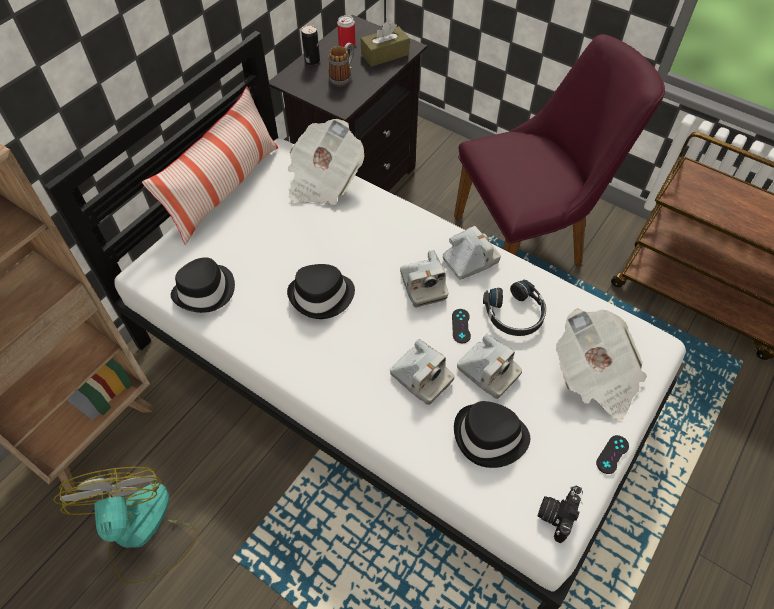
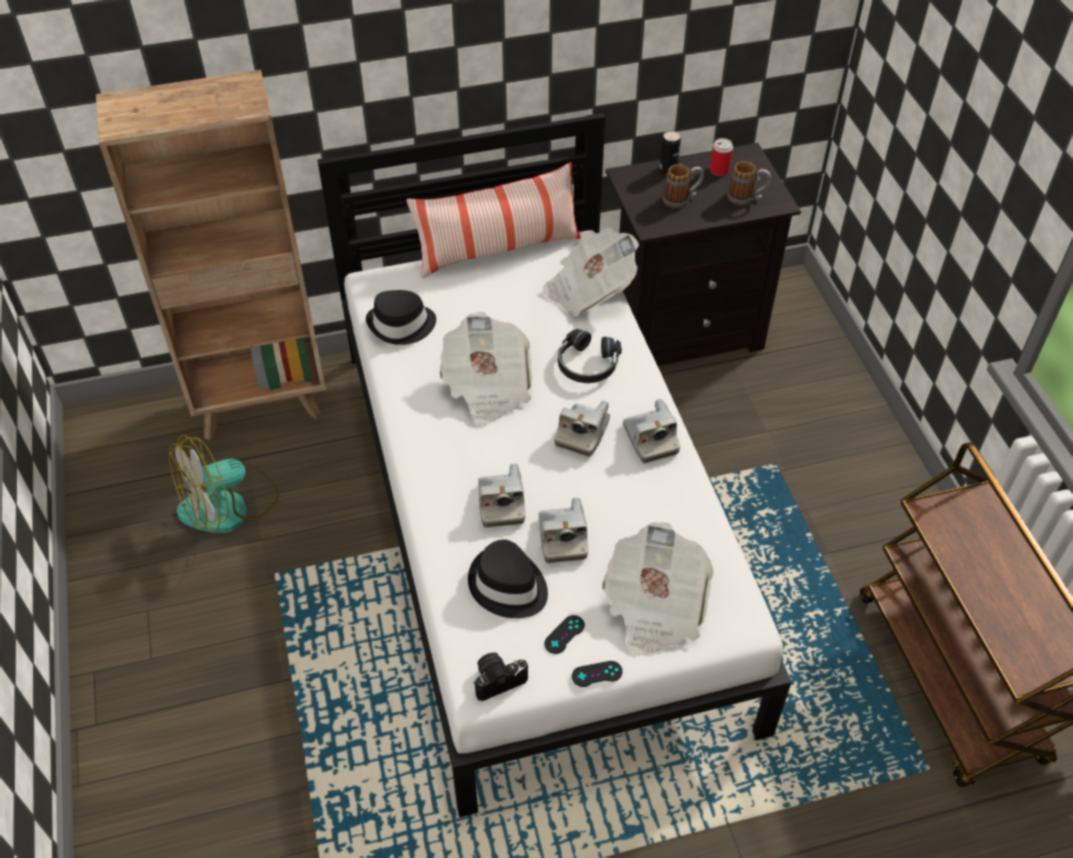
camera: 40 degrees right, 5 degrees down
fan [53,467,198,584] -> fan turned 150 degrees counterclockwise [169,435,279,533]
black hat [287,264,355,319] -> newspaper [439,312,532,425]
brown tissue box [361,22,410,67] -> mug [727,161,771,206]
camera [443,226,501,280] -> camera turned 60 degrees clockwise [623,399,680,463]
black game controller [452,309,471,343] -> black game controller moved to [544,615,585,654]
purple chair [454,34,665,266] -> none
black headphones [483,280,546,336] -> black headphones moved to [558,329,622,383]

